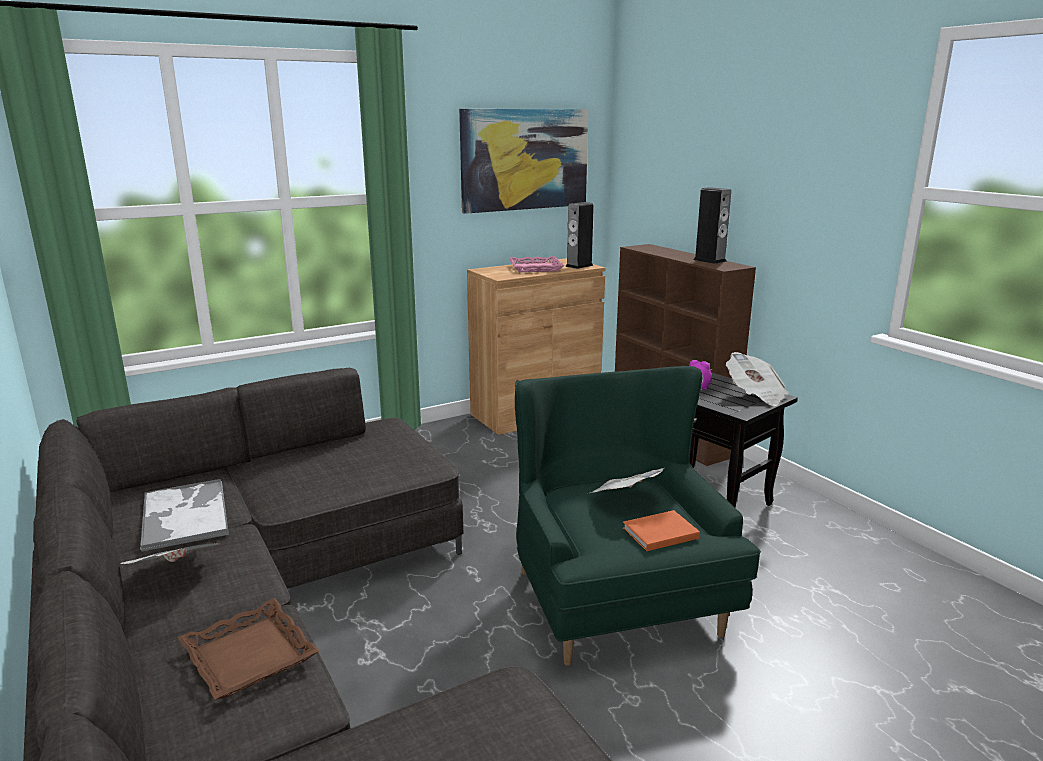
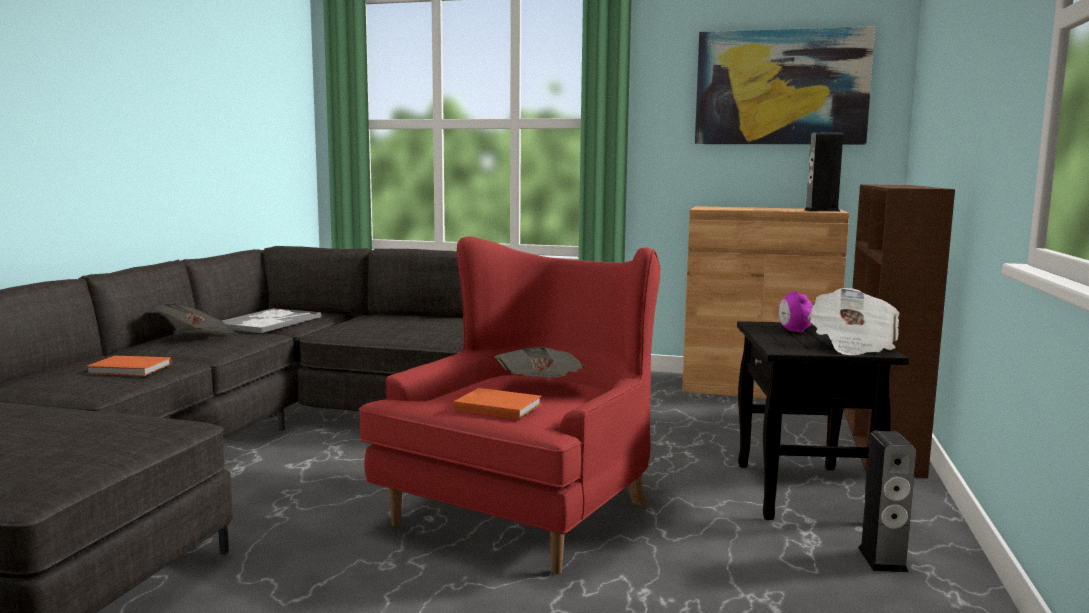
camera: 45 degrees right, 10 degrees down
brown tray [178,598,319,699] -> orange book [86,356,171,376]
pink tray [508,256,564,272] -> none
green armchair [515,366,761,666] -> red armchair [359,236,661,574]
speaker [693,187,731,264] -> speaker moved to [858,431,916,573]

